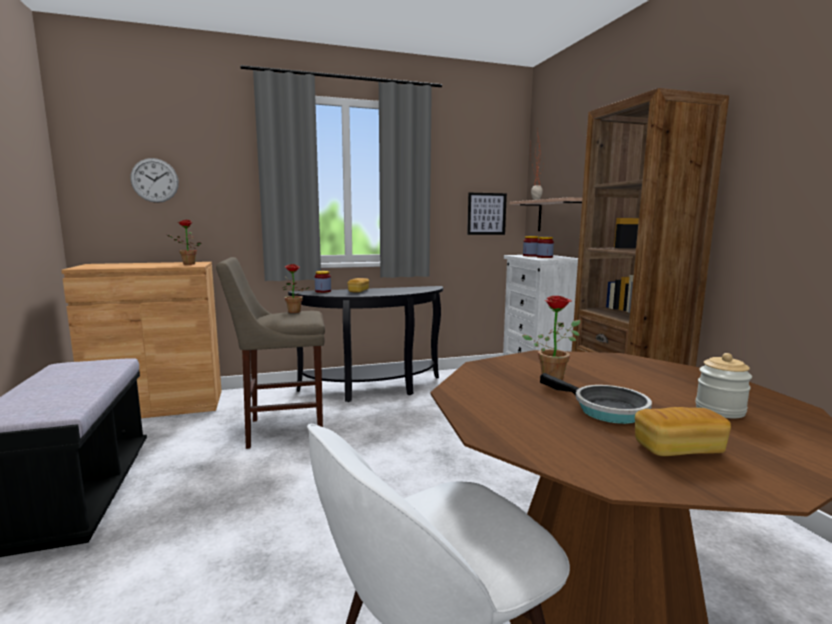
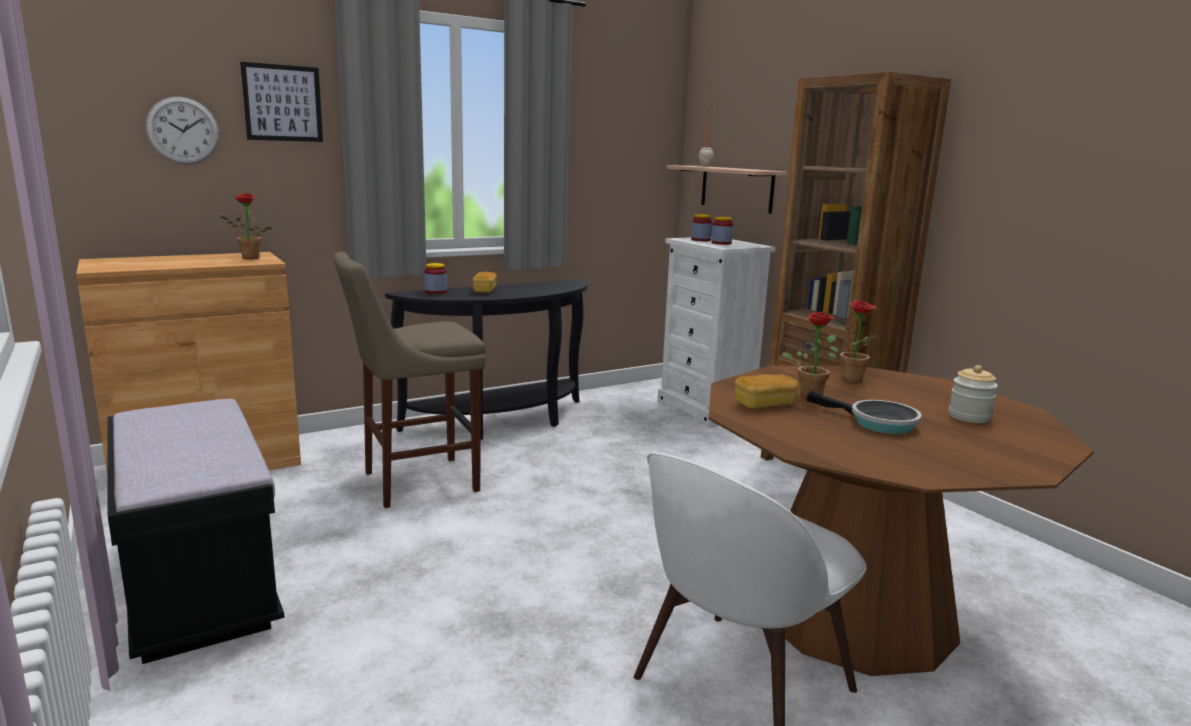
camera: 15 degrees left, 5 degrees up
potted plant [283,264,310,313] -> potted plant moved to [840,300,877,383]
picture [467,193,507,235] -> picture moved to [240,62,323,142]
bread [635,407,731,456] -> bread moved to [735,374,798,409]

